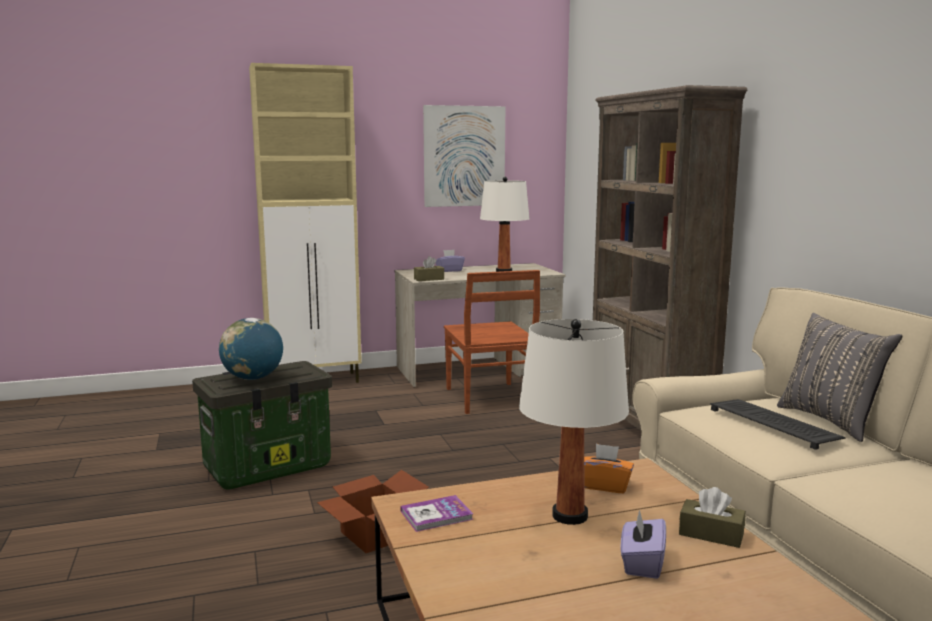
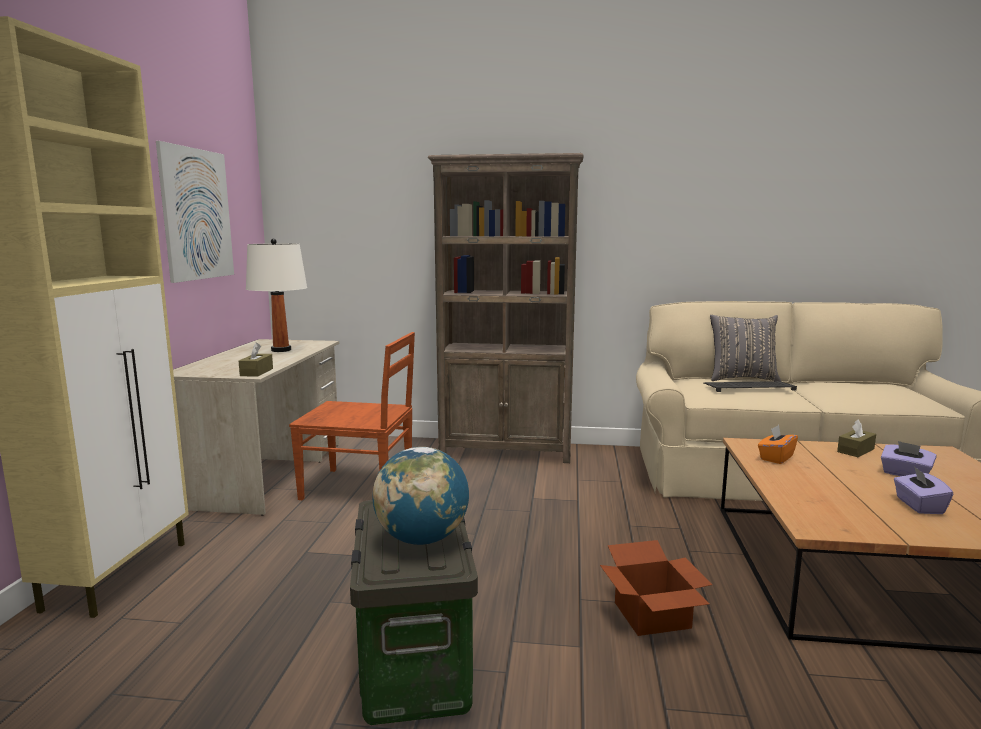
camera: 65 degrees left, 0 degrees up
book [401,495,473,532] -> none
purple tissue box [436,250,465,272] -> purple tissue box moved to [894,466,953,514]
white table lamp [519,319,629,525] -> none

